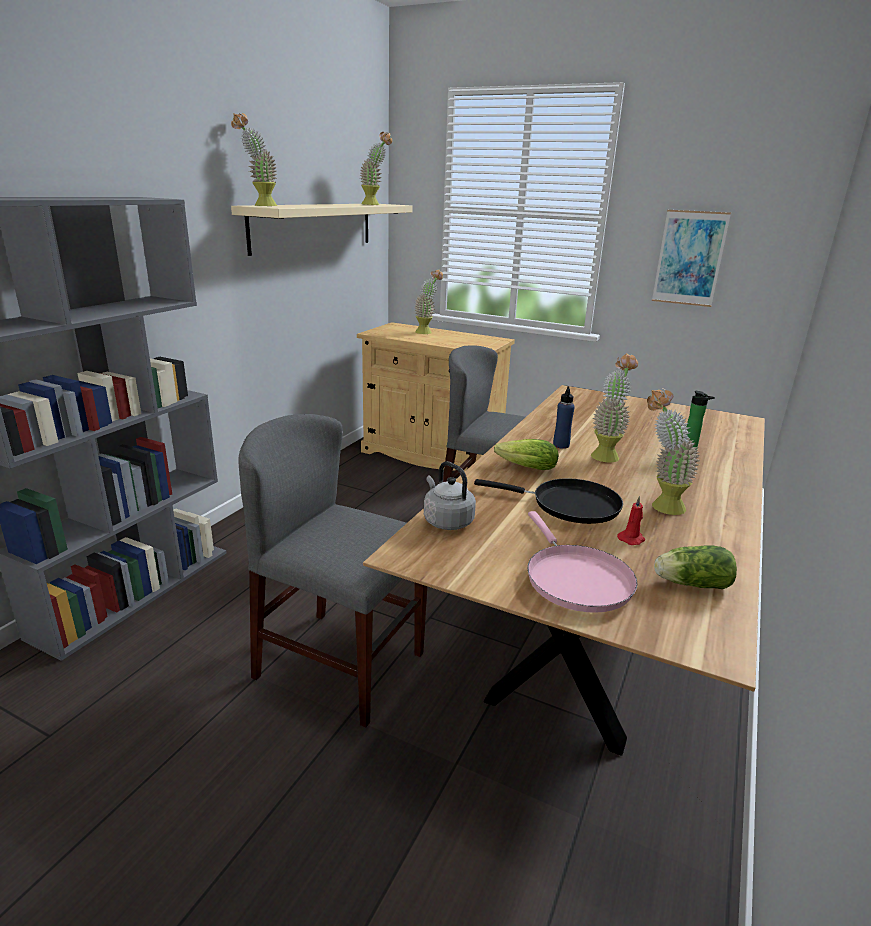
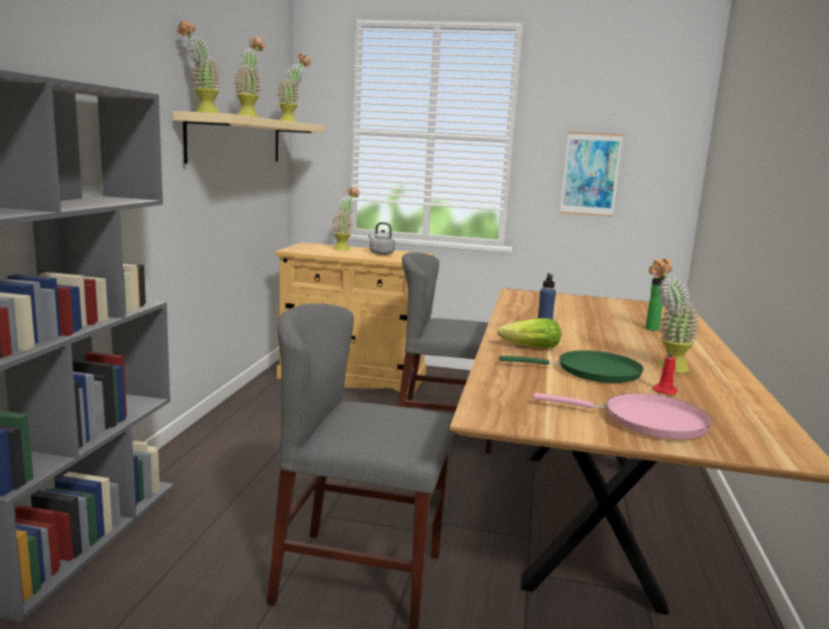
camera: 15 degrees left, 10 degrees down
grey kettle [424,461,476,530] -> grey kettle moved to [368,222,395,255]
black frying pan [474,478,623,524] -> green frying pan [499,350,644,383]
pink frying pan [527,511,638,613] -> pink frying pan turned 45 degrees counterclockwise [533,393,712,439]
potted plant [591,354,638,463] -> potted plant moved to [233,37,266,117]
lettuce [654,545,737,589] -> none

